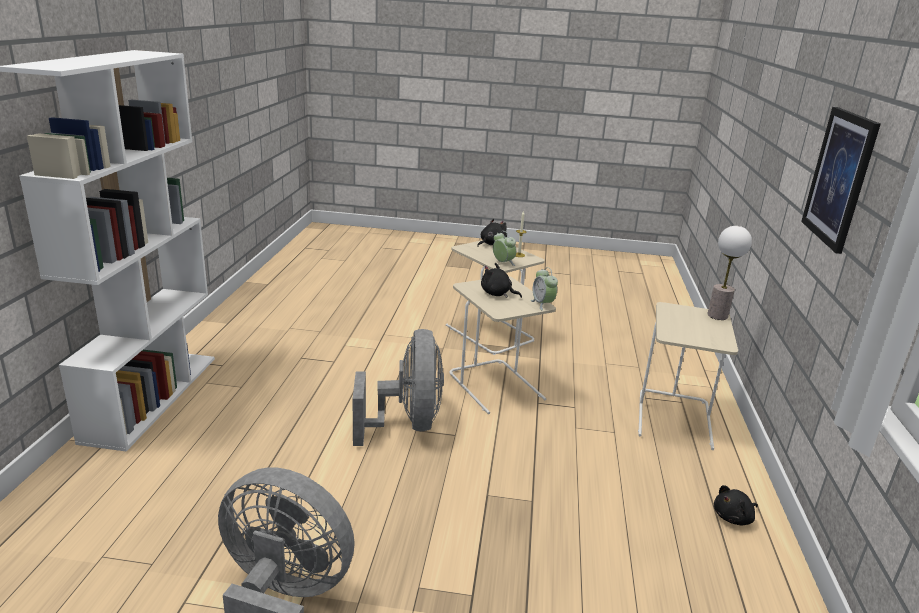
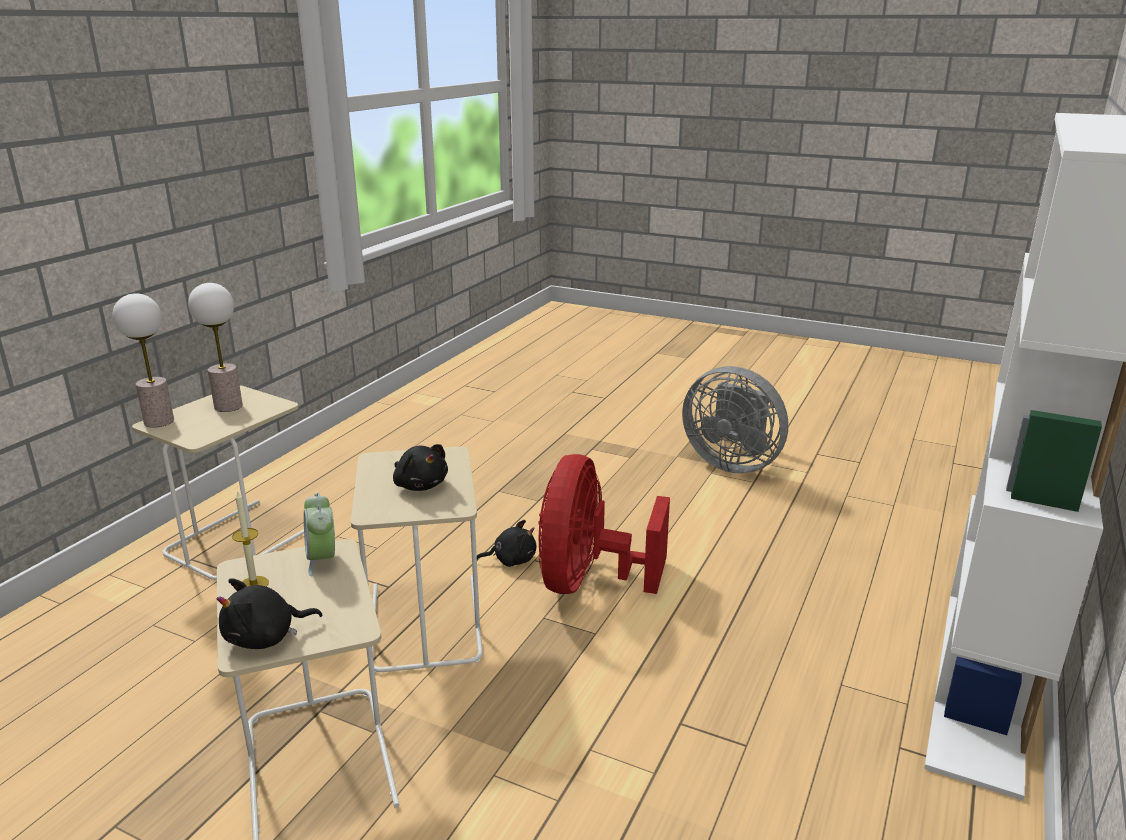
camera: 160 degrees left, 0 degrees up
grey fan [353,329,444,446] -> red fan [538,454,670,594]
alarm clock [531,267,558,311] -> none
black plush toy [714,485,758,526] -> black plush toy moved to [477,520,536,567]
picture [801,107,881,254] -> none
none -> table lamp [188,283,243,412]

